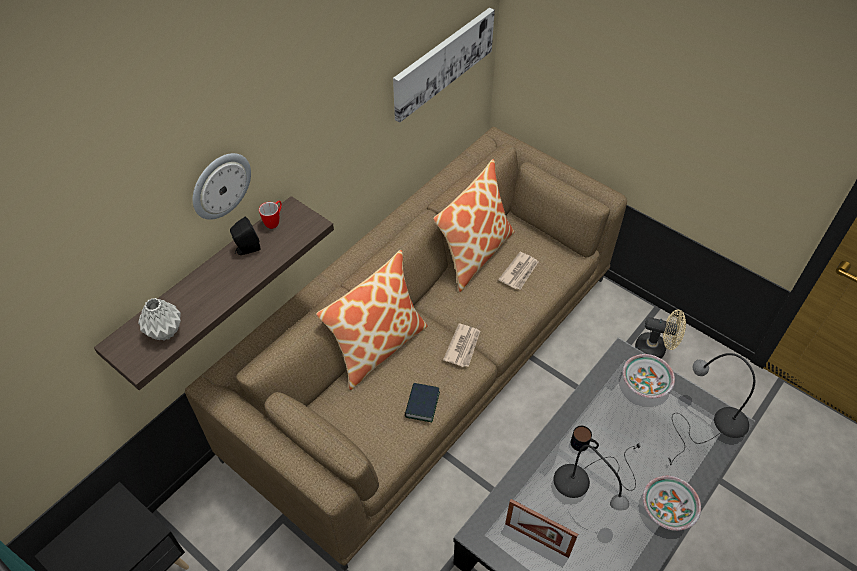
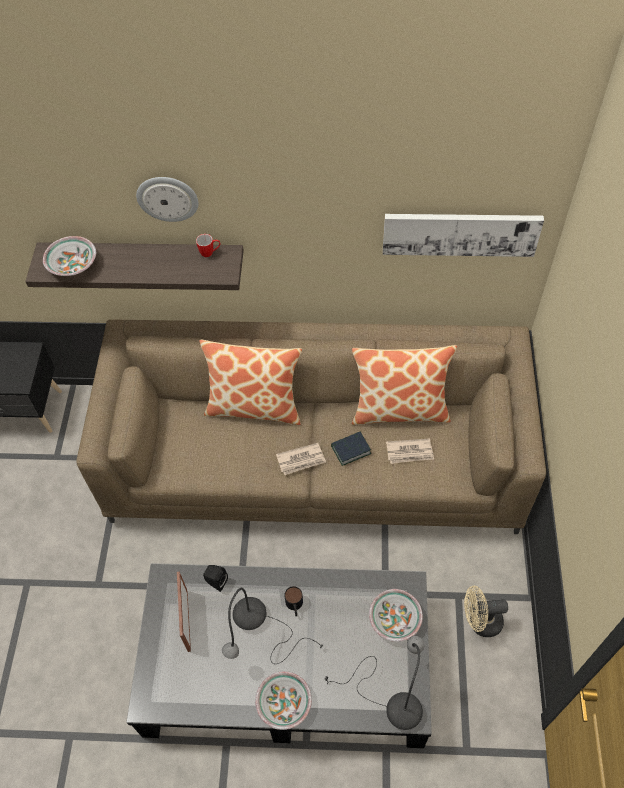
camera: 55 degrees right, 5 degrees up
grey vase [138,298,181,341] -> bowl [43,236,96,276]
black speaker [230,217,261,255] -> black speaker moved to [203,565,228,592]
book [405,383,440,422] -> book moved to [331,432,371,466]
beige fan [635,310,686,358] -> beige fan turned 105 degrees clockwise [464,586,508,637]

